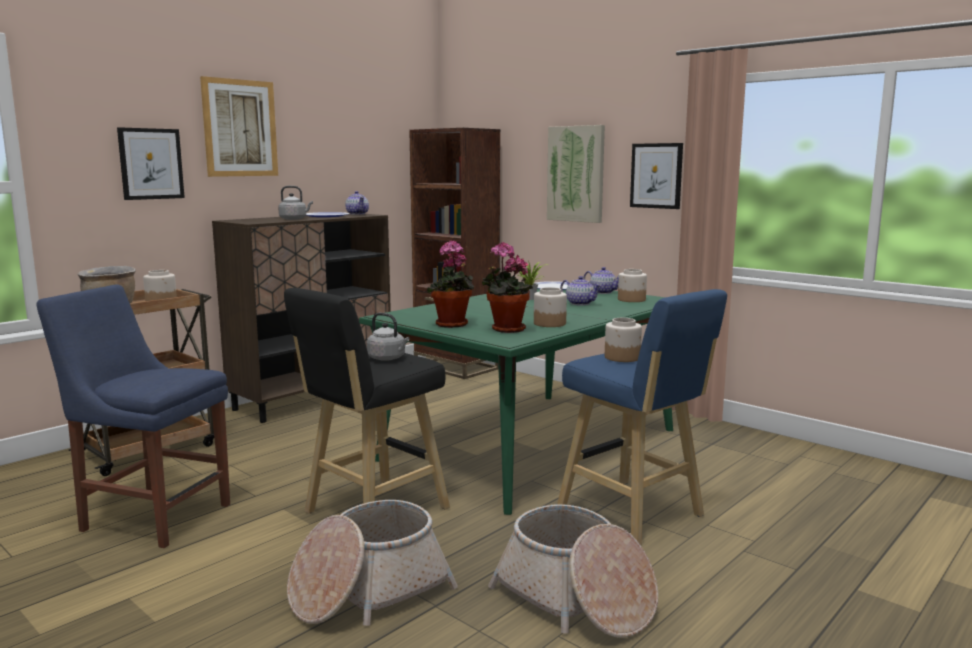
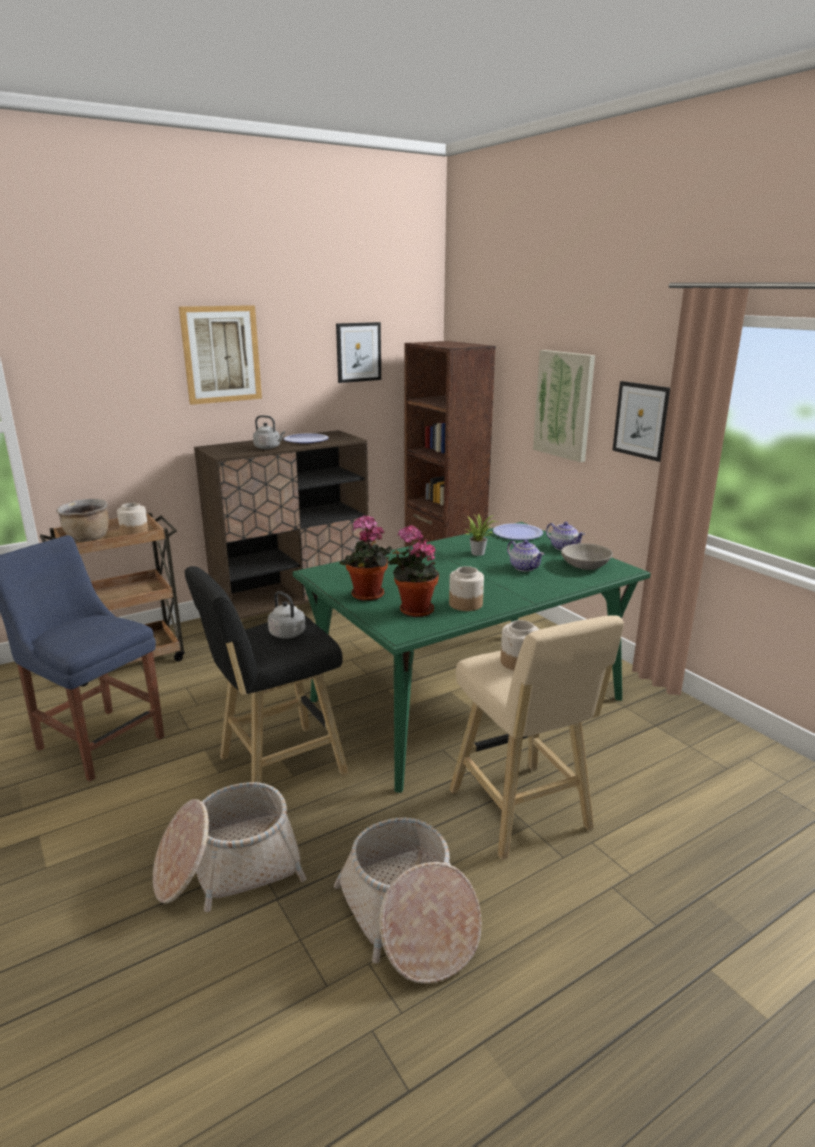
camera: 15 degrees right, 10 degrees up
picture [117,127,185,200] -> picture moved to [336,322,381,383]
teapot [345,191,369,215] -> none
blue stool [557,289,727,545] -> beige stool [449,615,624,860]
jar [618,269,647,302] -> grey bowl [561,543,613,570]

